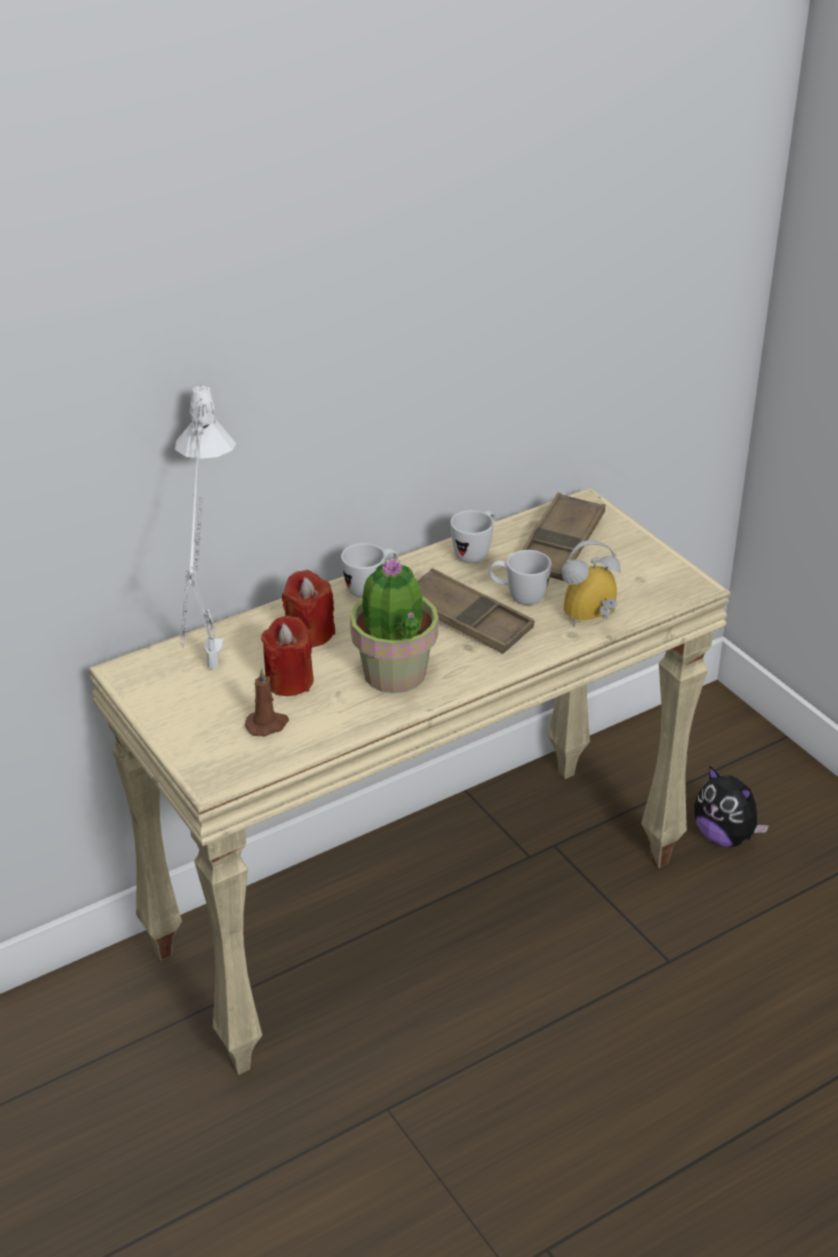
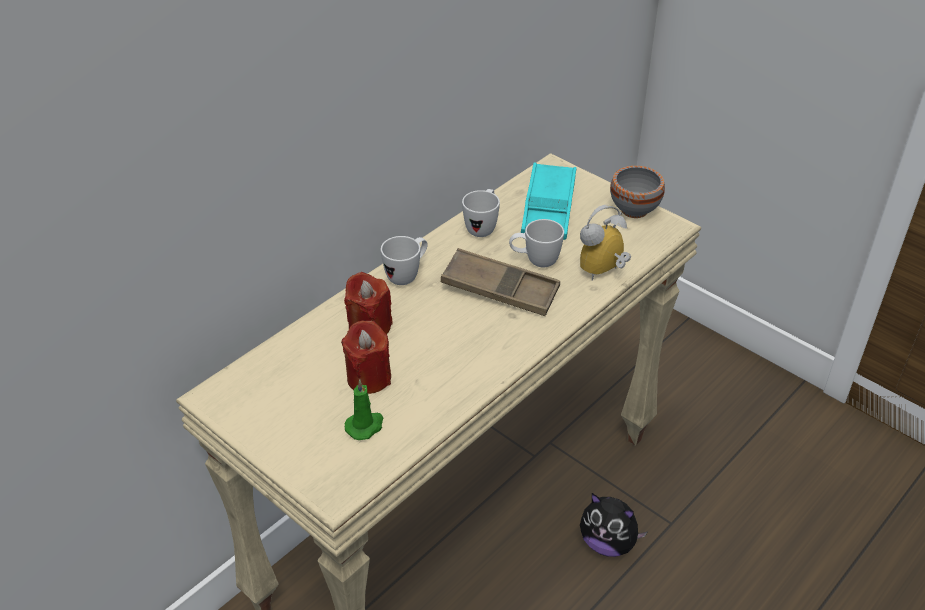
camera: 15 degrees left, 5 degrees up
white table lamp [175,384,236,669] -> none
brown candle [245,668,289,736] -> green candle [345,379,383,440]
potted plant [350,558,438,693] -> none
brown tray [522,493,605,581] -> turquoise tray [521,163,577,240]
plush toy [694,765,769,847] -> plush toy moved to [580,493,648,557]
none -> grey bowl [610,166,665,218]

